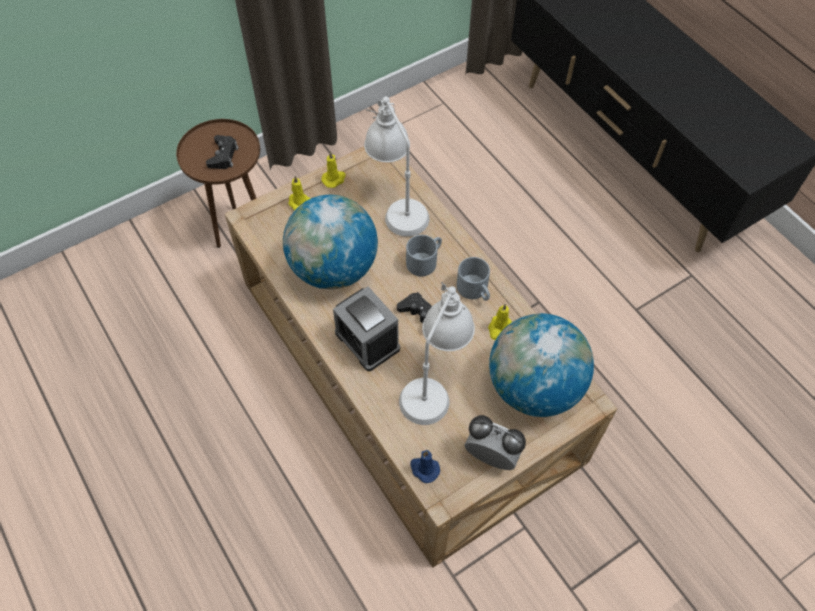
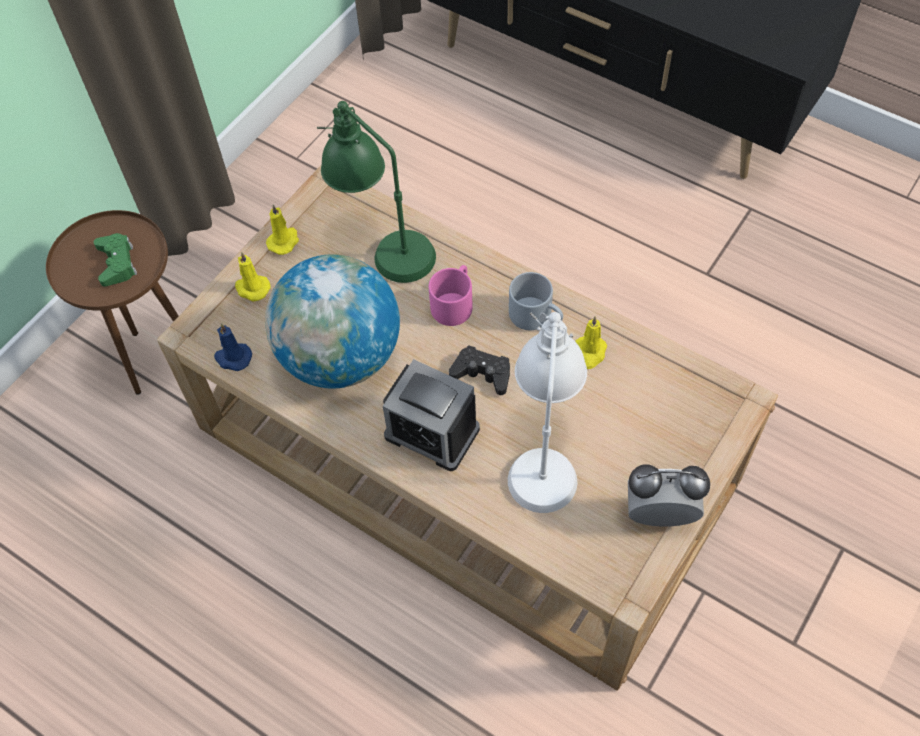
camera: 20 degrees left, 0 degrees up
black game controller [206,135,239,169] -> green game controller [94,233,137,287]
white table lamp [364,96,430,237] -> green table lamp [317,101,436,283]
grey mug [406,235,442,276] -> pink mug [429,265,473,326]
blue candle [410,450,440,483] -> blue candle moved to [214,323,252,371]
globe [489,313,594,417] -> none

